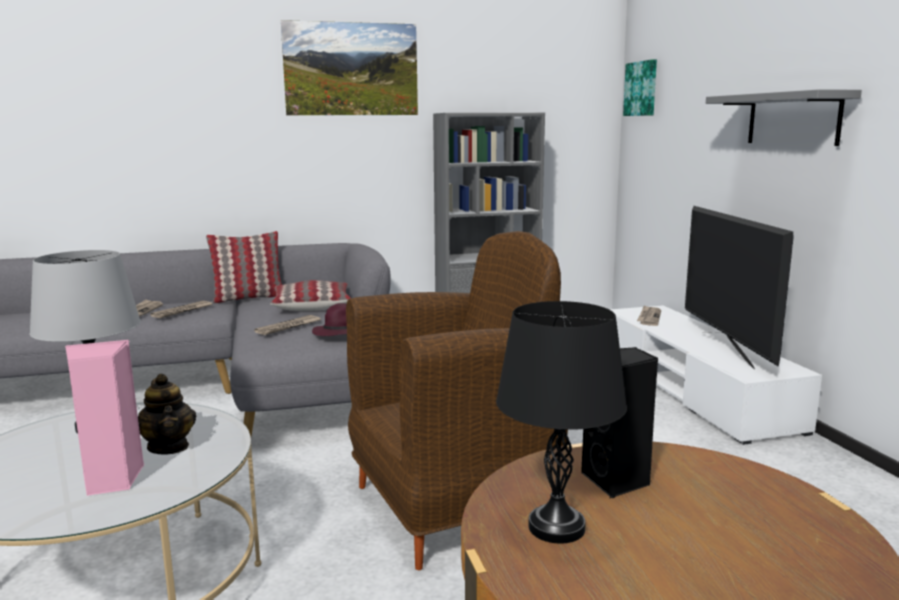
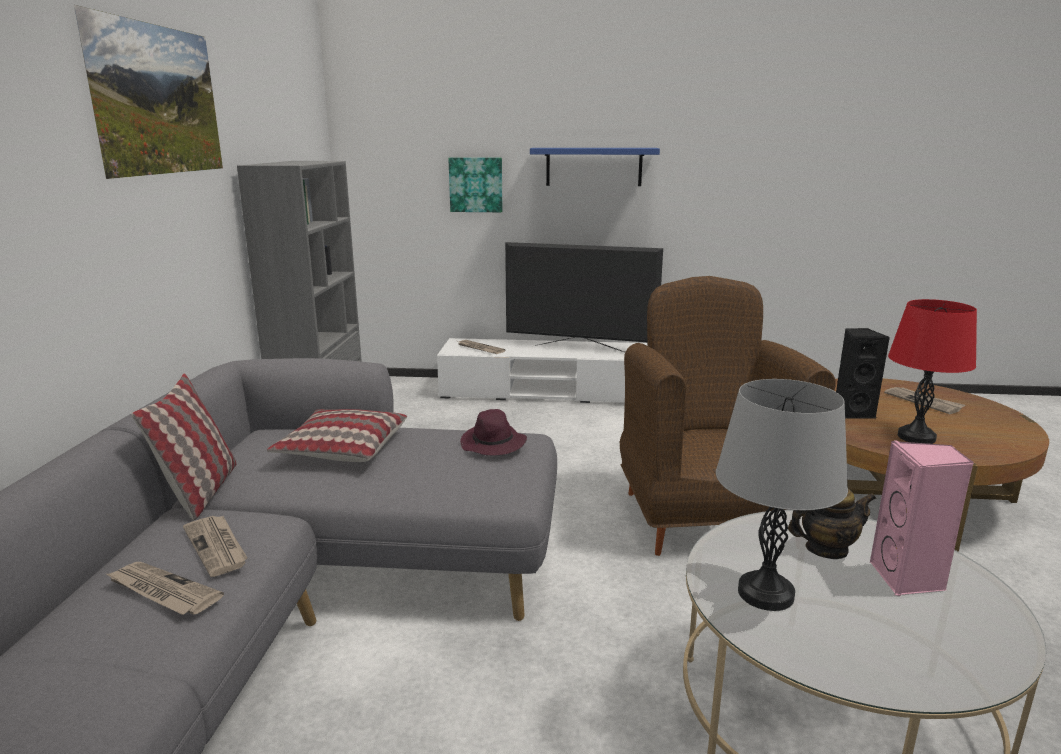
camera: 70 degrees left, 5 degrees up
newspaper [254,315,321,335] -> newspaper moved to [884,387,965,414]
black table lamp [496,301,627,544] -> red table lamp [888,299,977,444]
picture [623,59,657,116] -> picture moved to [448,157,503,212]
grey shelf [706,89,862,146] -> blue shelf [530,148,660,186]

